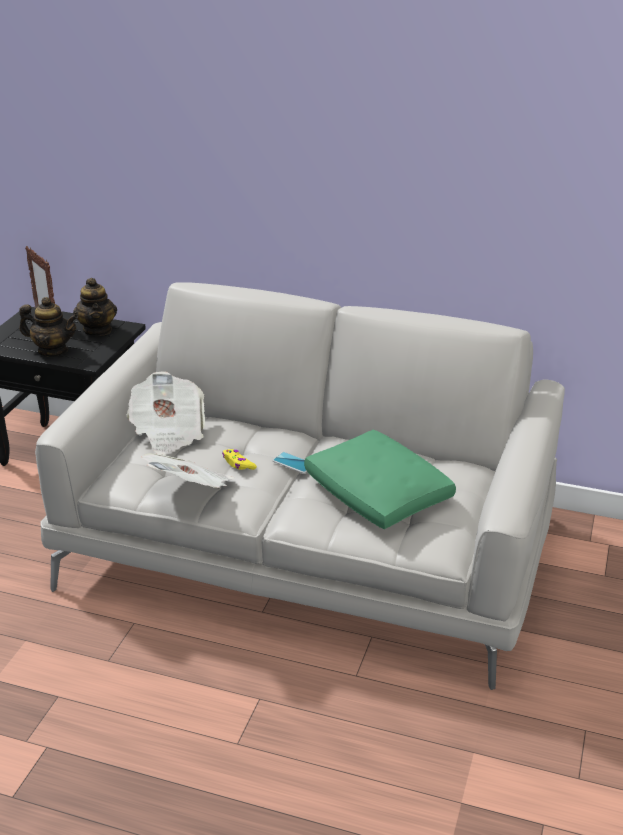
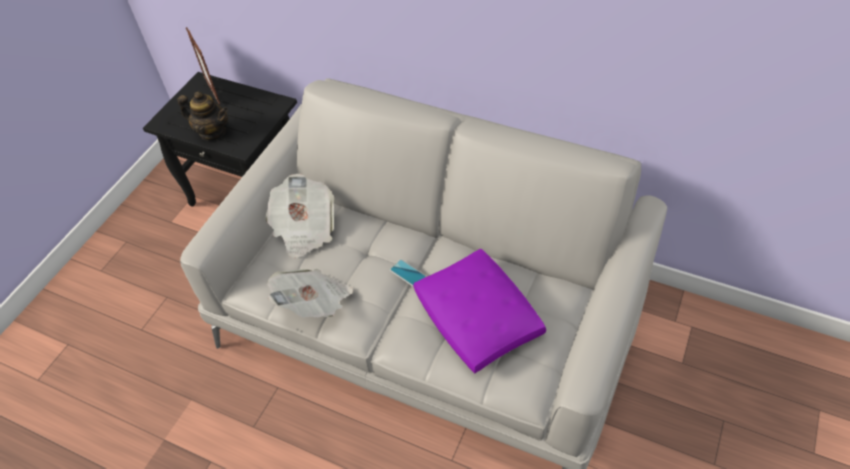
camera: 10 degrees right, 20 degrees up
teapot [73,278,117,336] -> none
yellow game controller [222,449,257,470] -> none
green pillow [304,430,456,529] -> purple pillow [413,249,546,373]

